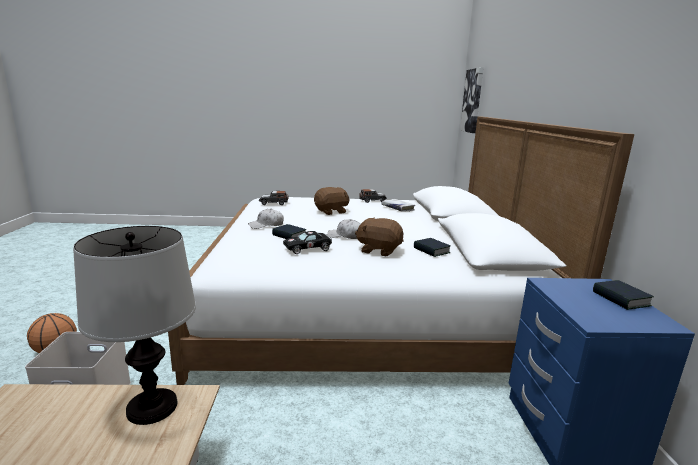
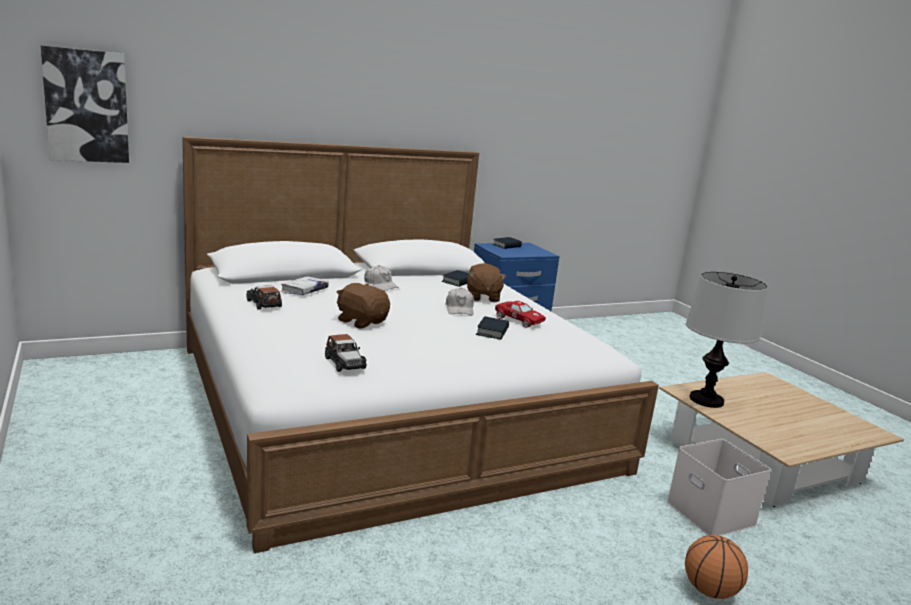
camera: 115 degrees left, 0 degrees up
white cap [248,209,284,229] -> white cap moved to [364,265,399,291]
black toy car [283,231,332,254] -> red toy car [495,301,546,328]

